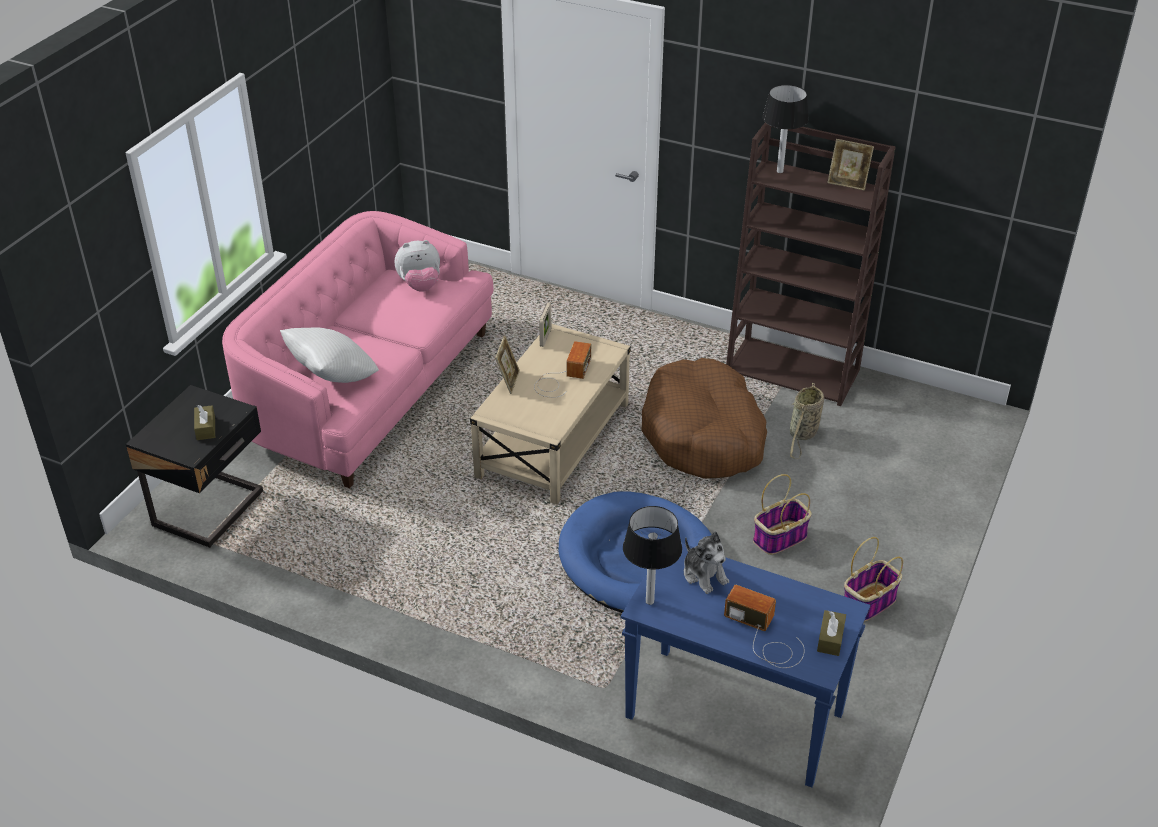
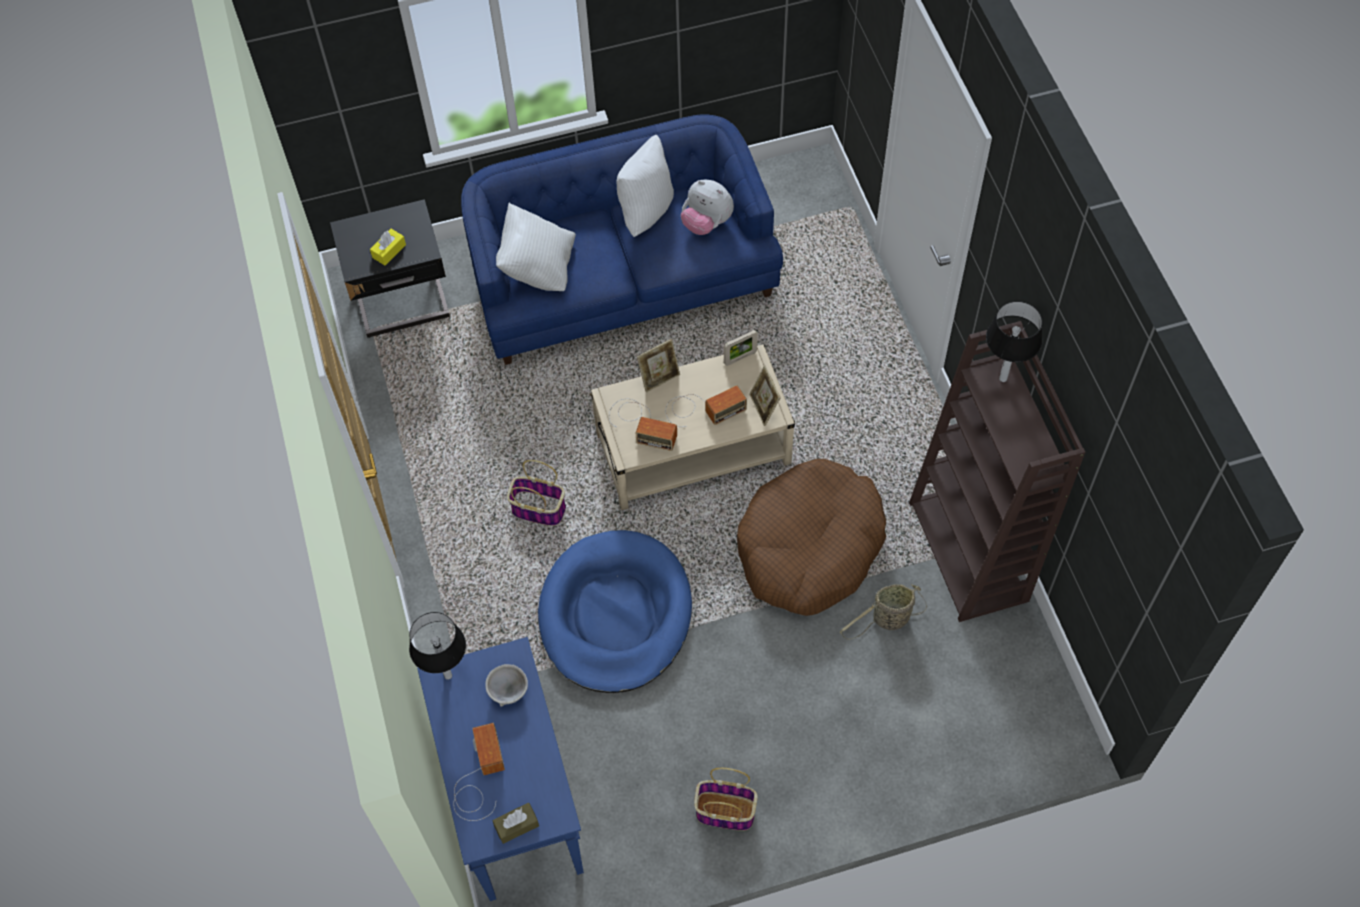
camera: 50 degrees right, 20 degrees up
brown tissue box [194,405,215,440] -> yellow tissue box [370,229,406,265]
pink sofa [222,211,494,488] -> blue sofa [461,114,783,365]
plush toy [684,531,729,594] -> grey bowl [485,664,528,707]
basket [753,474,812,555] -> basket moved to [507,460,566,526]
picture frame [827,139,874,191] -> picture frame moved to [749,365,781,426]
none -> radio [609,399,677,451]
none -> white pillow [617,135,674,237]

